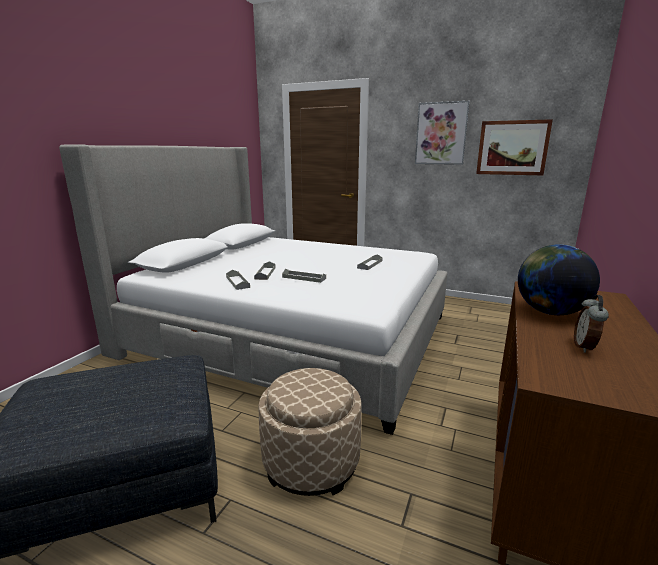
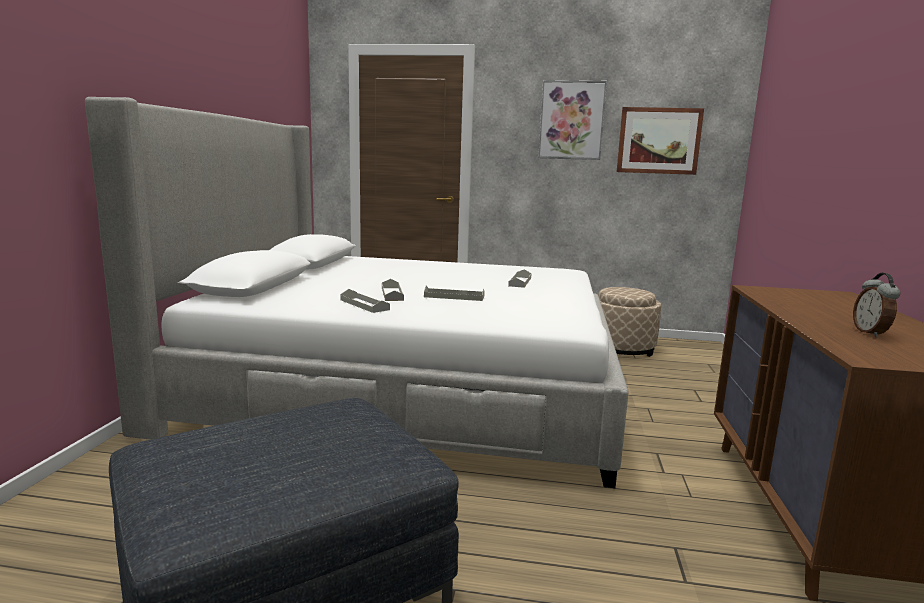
camera: 15 degrees left, 5 degrees down
beige ottoman [258,368,362,496] -> beige ottoman moved to [598,287,661,357]
globe [518,244,600,315] -> none

